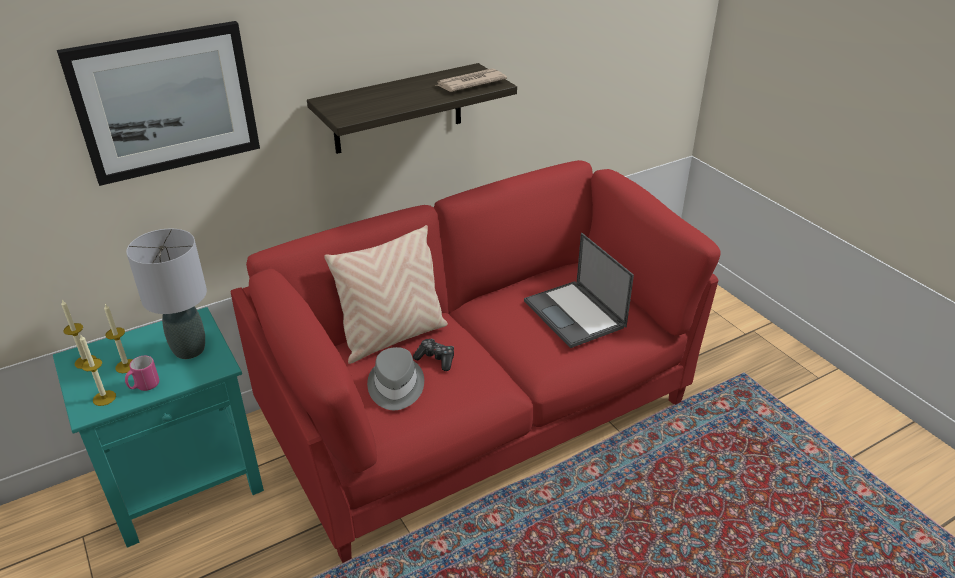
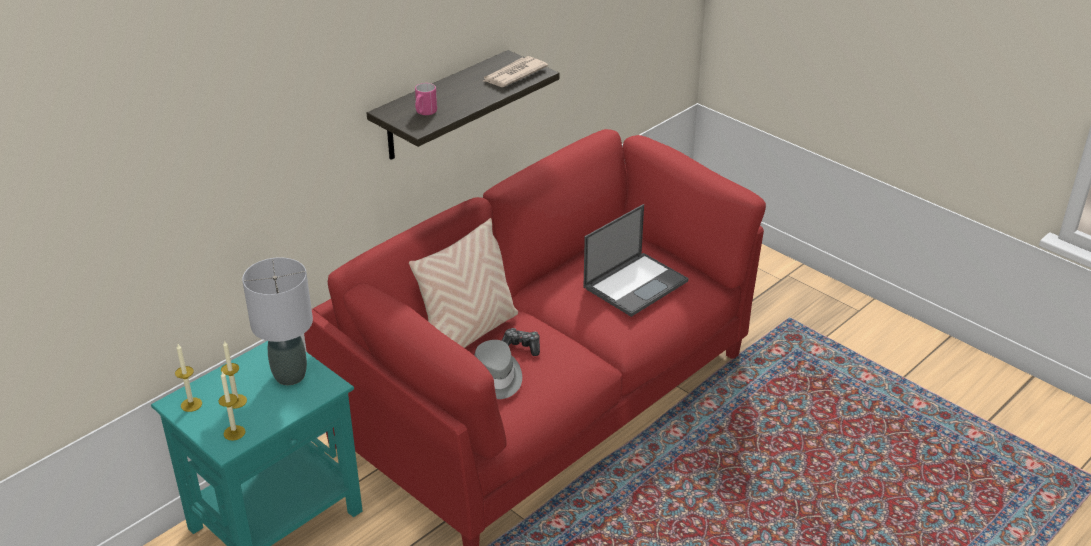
camera: 15 degrees left, 0 degrees up
picture [57,21,260,186] -> none
pink mug [125,356,159,391] -> pink mug moved to [415,83,437,115]
laptop [524,233,634,348] -> laptop turned 90 degrees counterclockwise [583,204,688,317]

